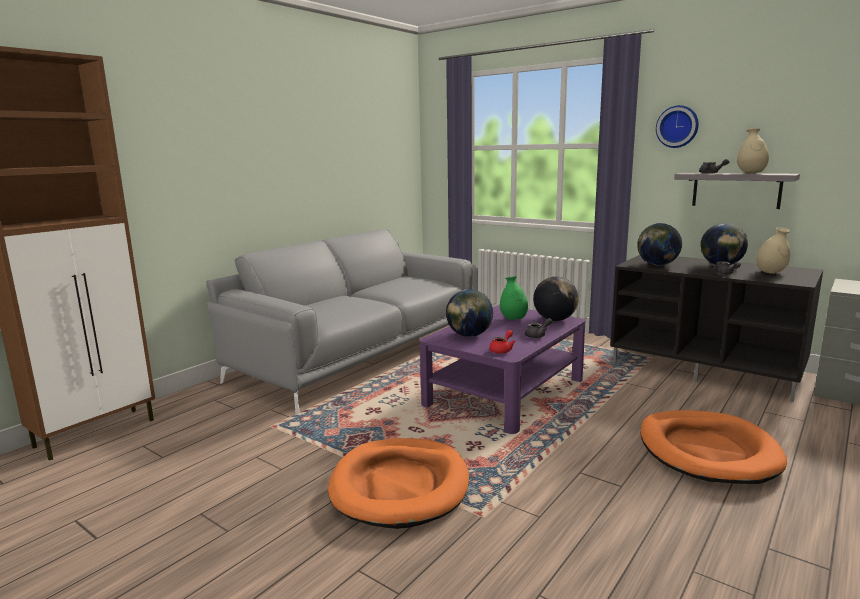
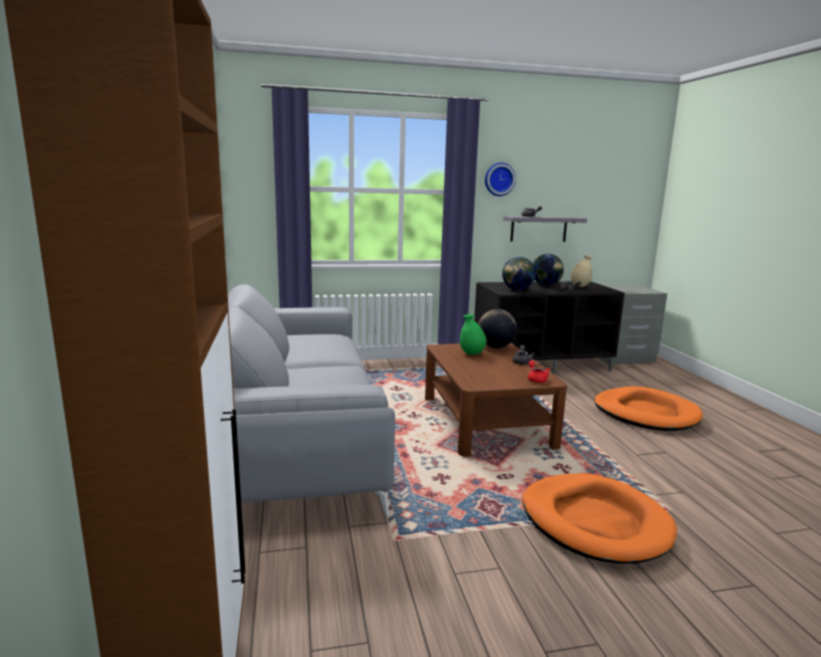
camera: 50 degrees left, 0 degrees up
purple coffee table [420,305,586,434] -> brown coffee table [425,343,567,457]
globe [446,289,493,337] -> none
beige vase [737,128,769,173] -> none

